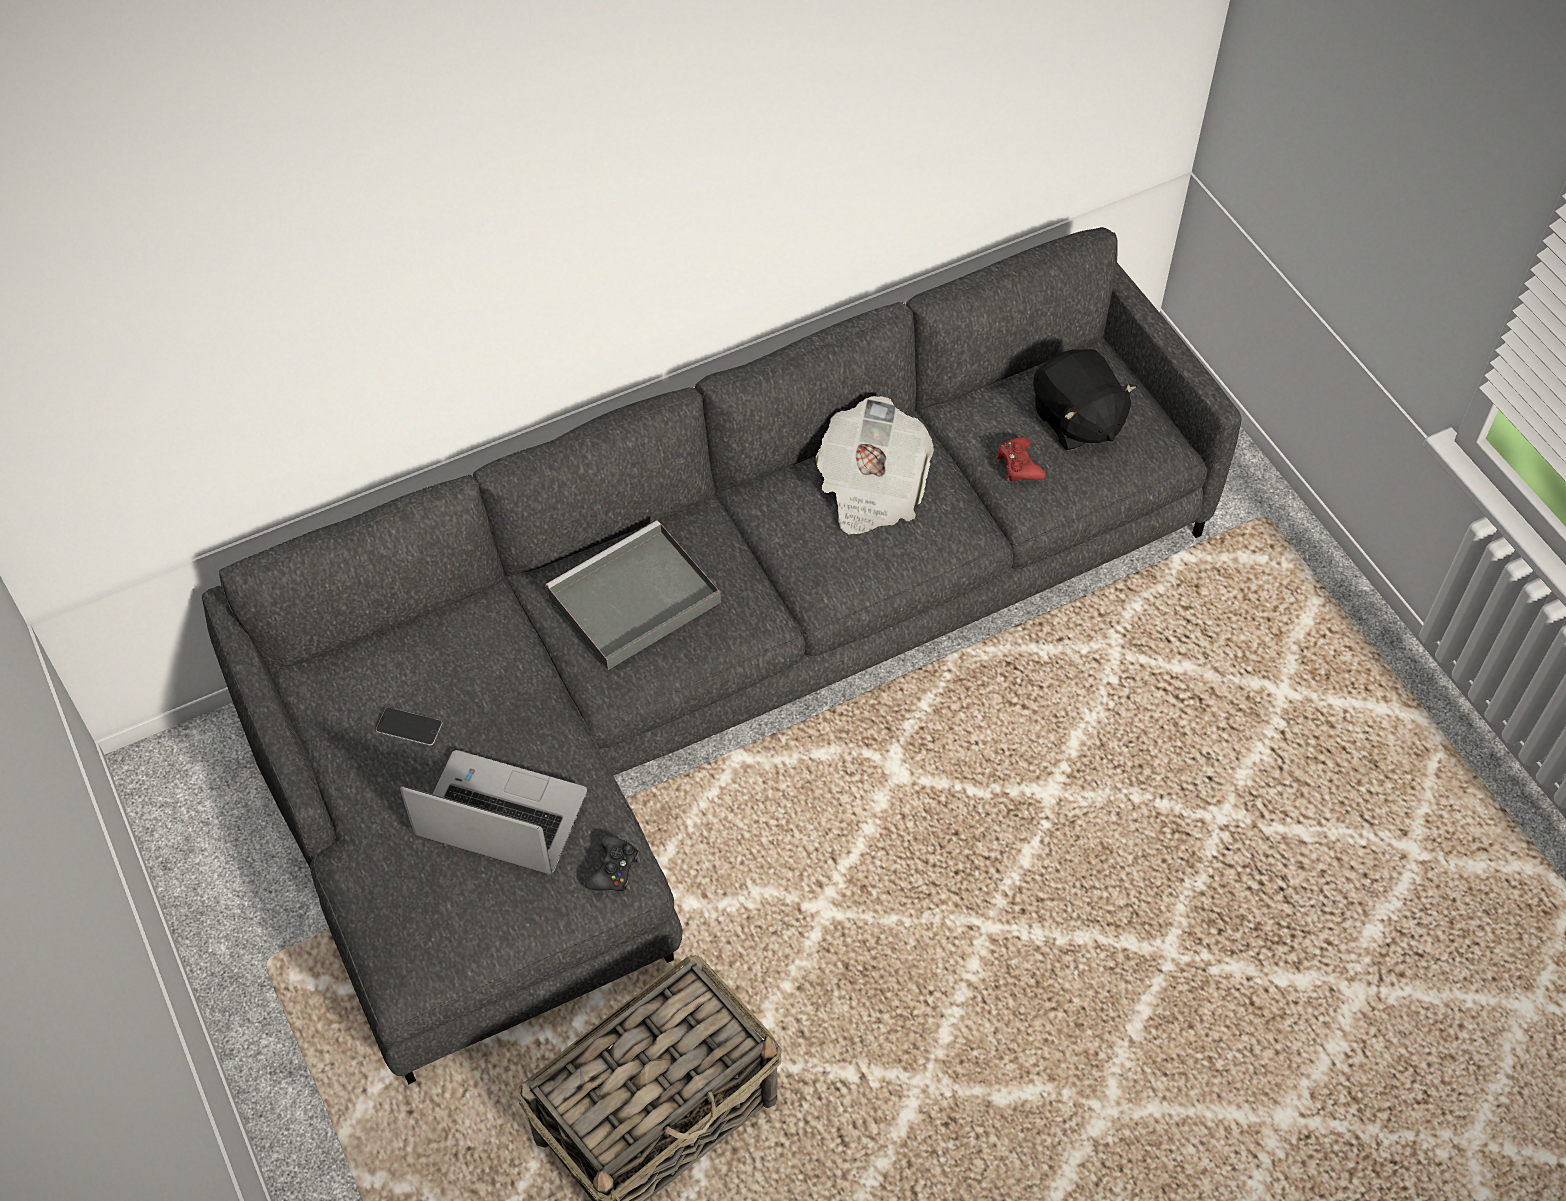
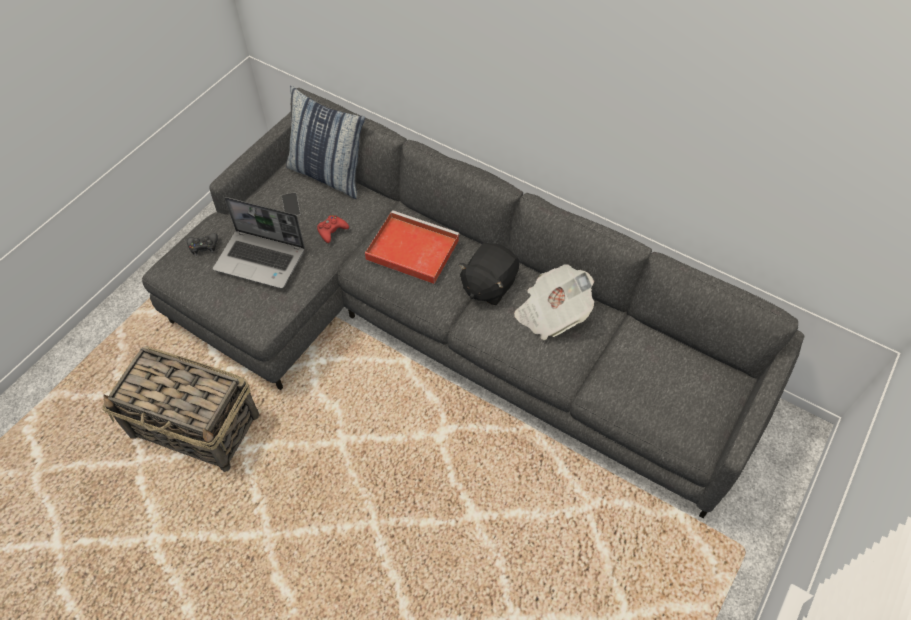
camera: 60 degrees right, 0 degrees up
laptop [399,750,587,875] -> laptop turned 120 degrees clockwise [213,197,305,289]
grey tray [545,520,721,670] -> red tray [365,210,460,284]
black game controller [585,836,641,891] -> black game controller moved to [187,233,218,256]
red game controller [996,437,1045,481] -> red game controller moved to [317,215,349,243]
black plush toy [1033,349,1137,450] -> black plush toy moved to [459,243,519,305]
none -> pillow [286,86,365,199]

